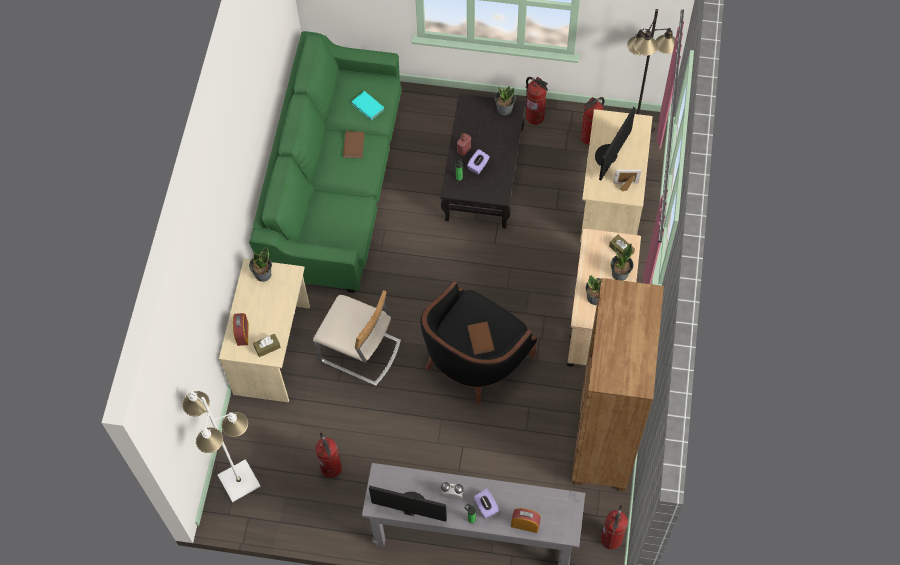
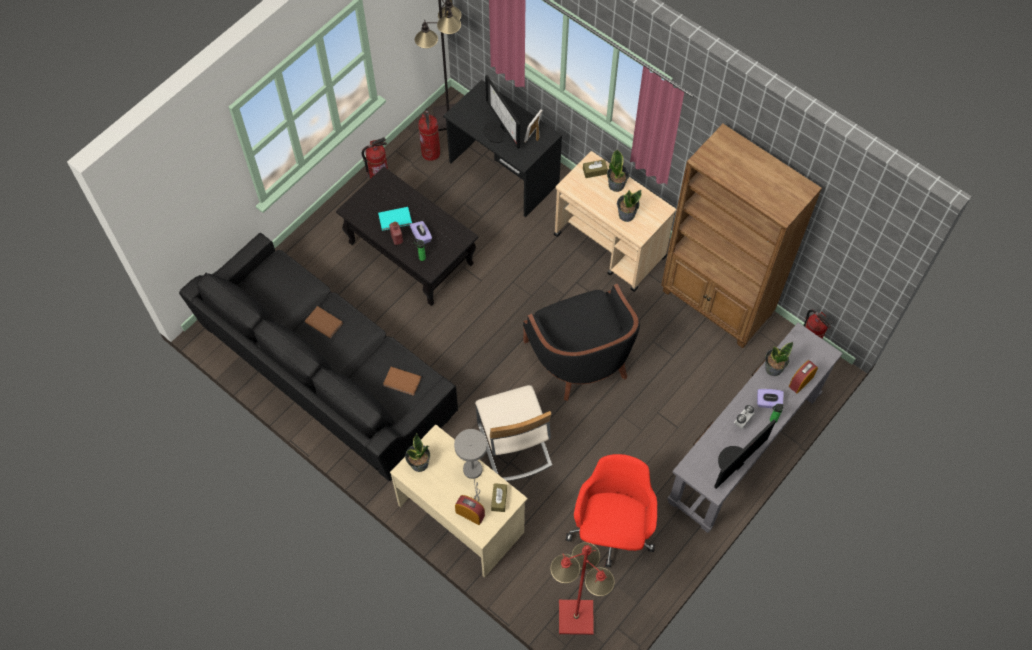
camera: 60 degrees left, 0 degrees up
white floor lamp [182,389,261,502] -> red floor lamp [550,542,615,635]
green sofa [249,31,402,293] -> black sofa [179,233,458,481]
beige chair [313,290,401,386] -> beige chair turned 105 degrees clockwise [475,385,552,481]
fire extinguisher [315,433,342,478] -> red office chair [566,454,657,567]
turquoise book [351,91,385,120] -> turquoise book moved to [378,207,412,231]
brown book [468,322,495,355] -> brown book moved to [383,367,421,396]
potted plant [495,86,516,115] -> potted plant moved to [765,342,793,376]
beige desk [580,109,653,242] -> black desk [443,80,562,217]
none -> grey table lamp [454,429,487,501]

